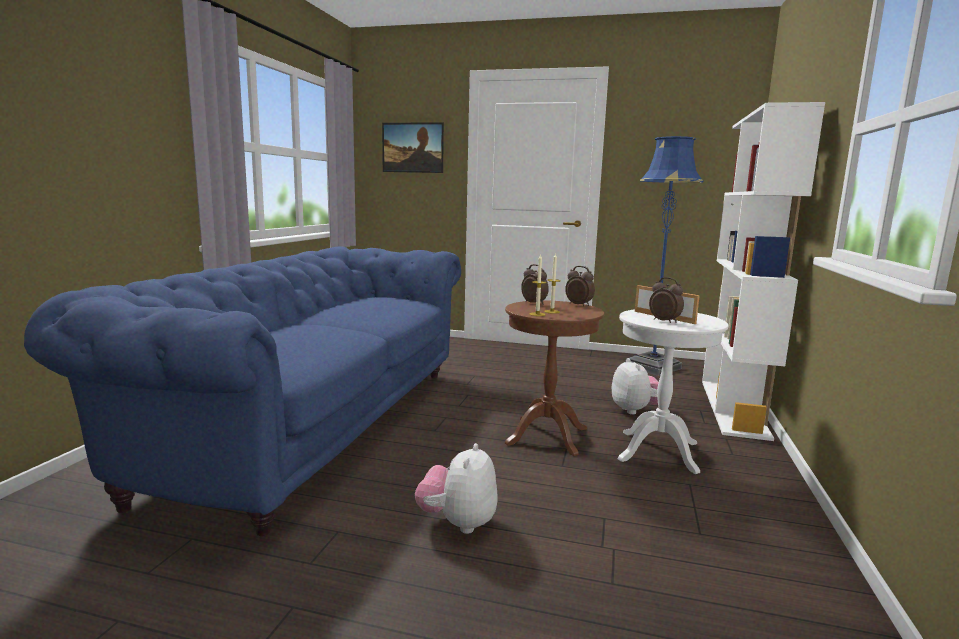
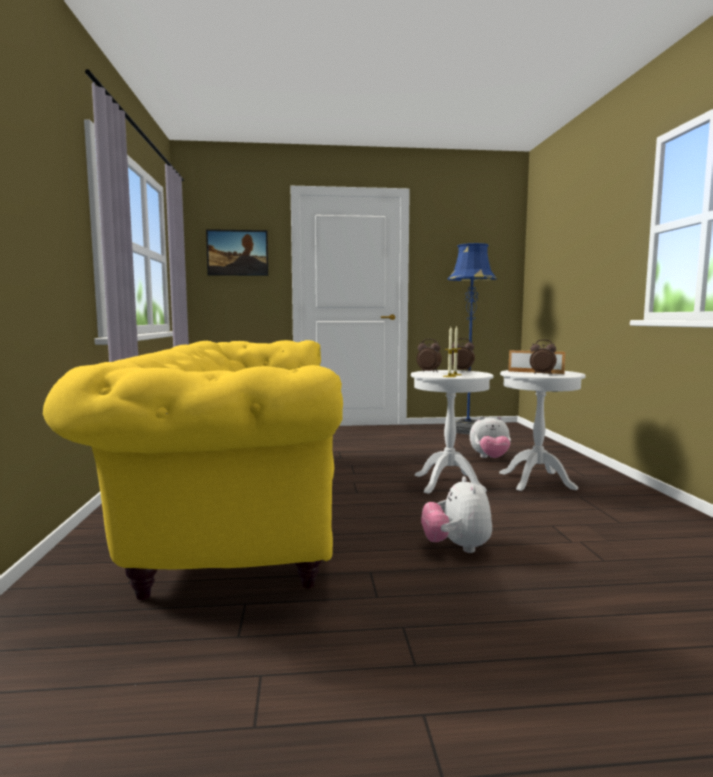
camera: 20 degrees left, 5 degrees down
blue sofa [24,246,461,536] -> yellow sofa [43,340,343,600]
brown side table [505,300,604,456] -> white side table [411,370,494,494]
plush toy [612,358,659,415] -> plush toy turned 120 degrees clockwise [470,416,511,458]
white bookcase [702,102,825,441] -> none

